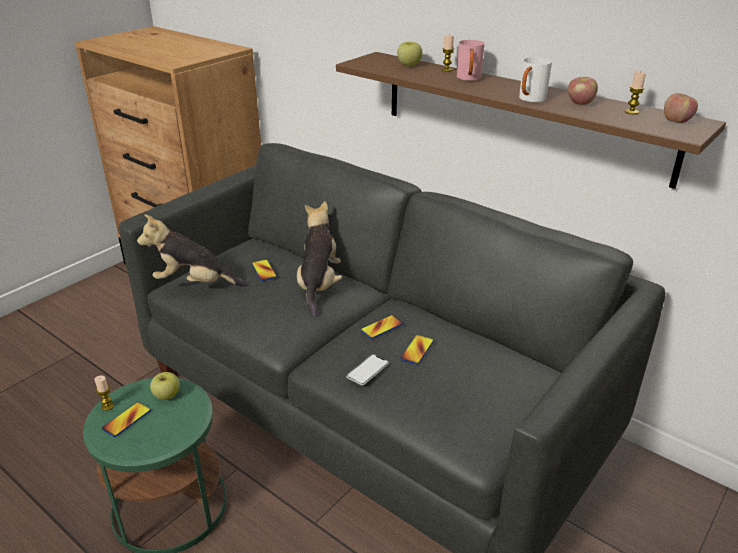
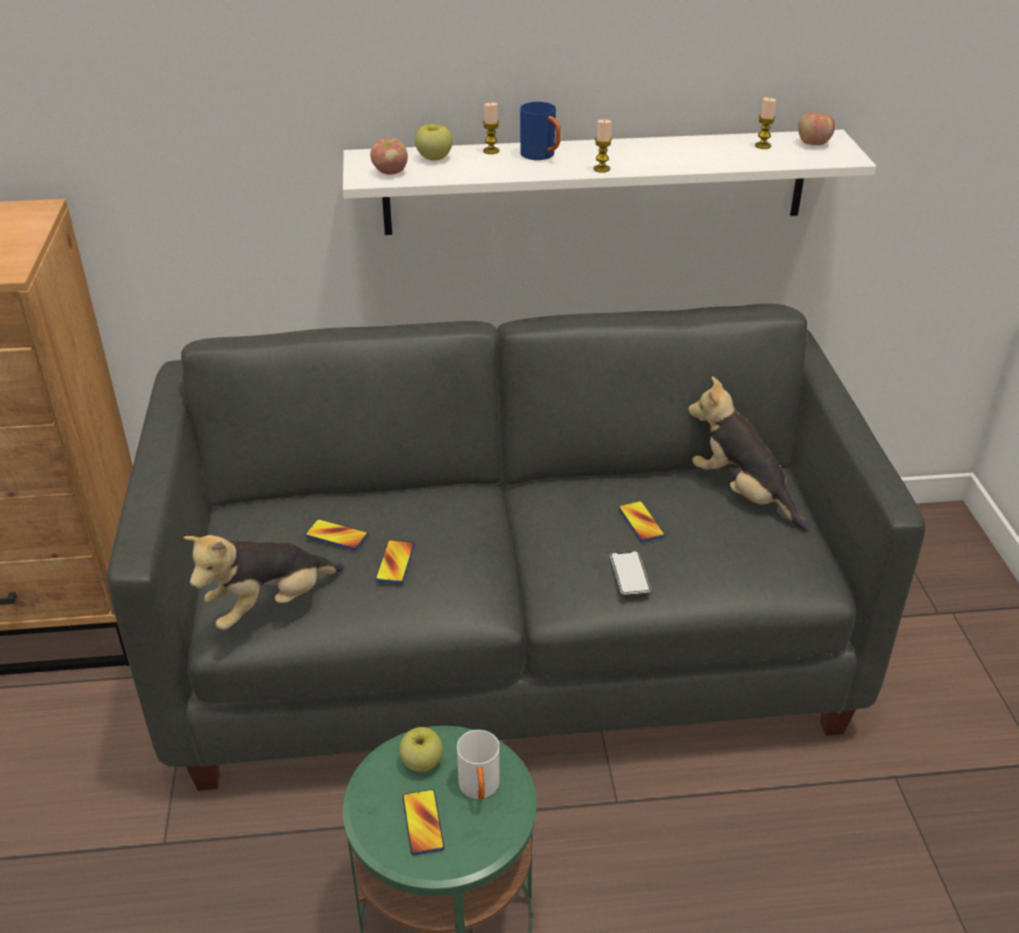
camera: 45 degrees left, 5 degrees up
candle [94,376,114,411] -> candle moved to [593,119,612,173]
plush toy [297,201,342,316] -> plush toy moved to [688,376,810,530]
brown shelf [336,52,726,189] -> white shelf [343,130,876,235]
phone [360,315,403,339] -> phone moved to [375,539,415,583]
pink mug [457,40,485,81] -> blue mug [520,102,561,160]
white mug [519,57,552,102] -> white mug moved to [457,730,499,800]
apple [568,77,598,105] -> apple moved to [370,138,408,175]

